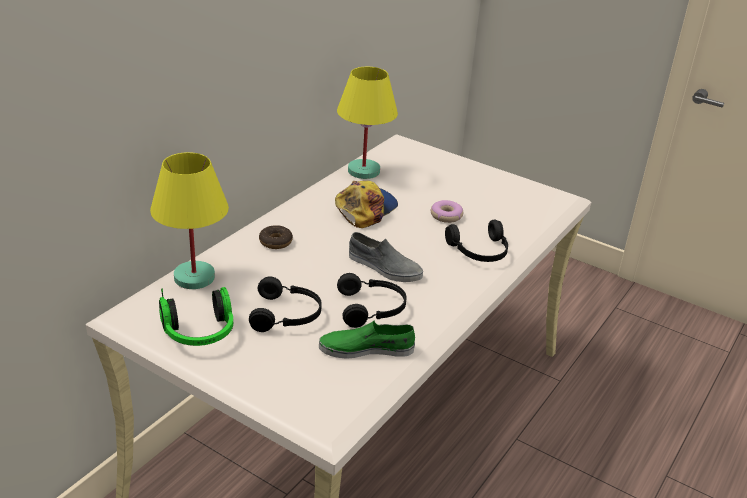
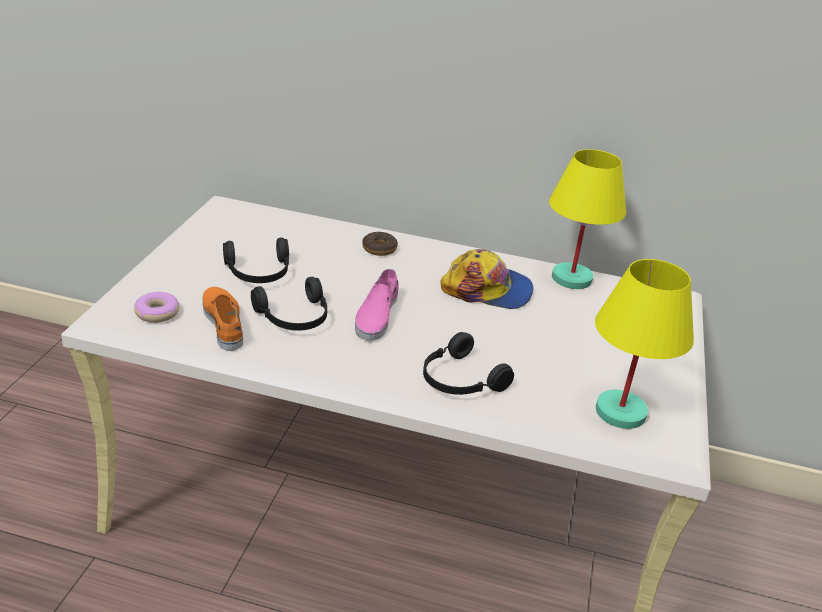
camera: 70 degrees right, 0 degrees up
yellow table lamp [150,152,229,289] -> yellow table lamp moved to [595,259,694,429]
headphones [159,287,233,346] -> none
green shoe [319,321,415,359] -> orange shoe [202,287,243,351]
grey shoe [349,232,423,282] -> pink shoe [355,269,399,341]
donut [430,200,463,223] -> donut moved to [134,292,180,323]

